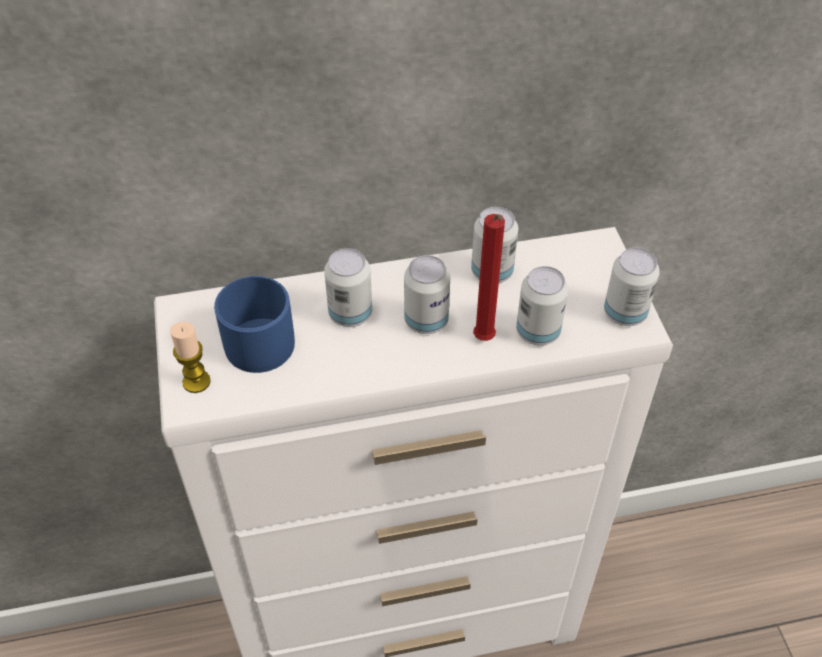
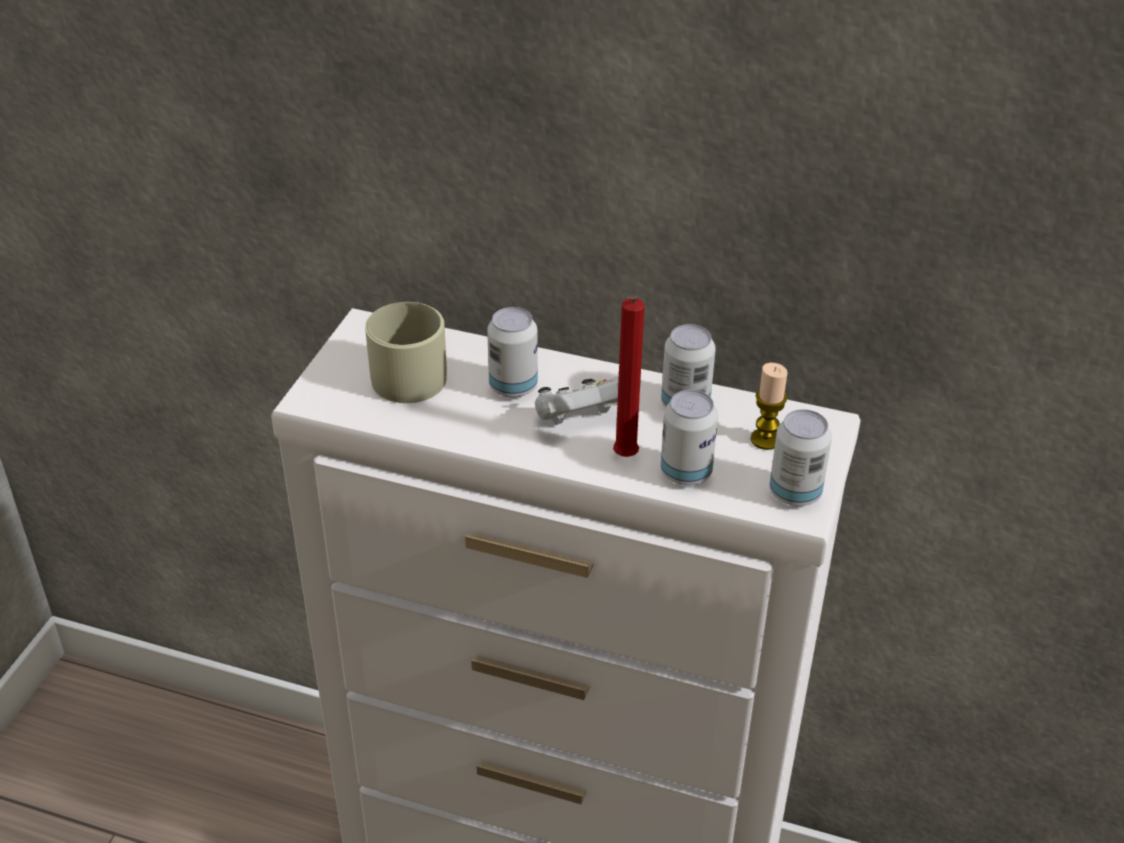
camera: 30 degrees right, 10 degrees down
candle [170,322,211,393] -> candle moved to [751,363,788,450]
blue mug [214,276,295,373] -> beige mug [365,302,447,403]
can [404,255,450,334] -> white game controller [535,377,619,425]

